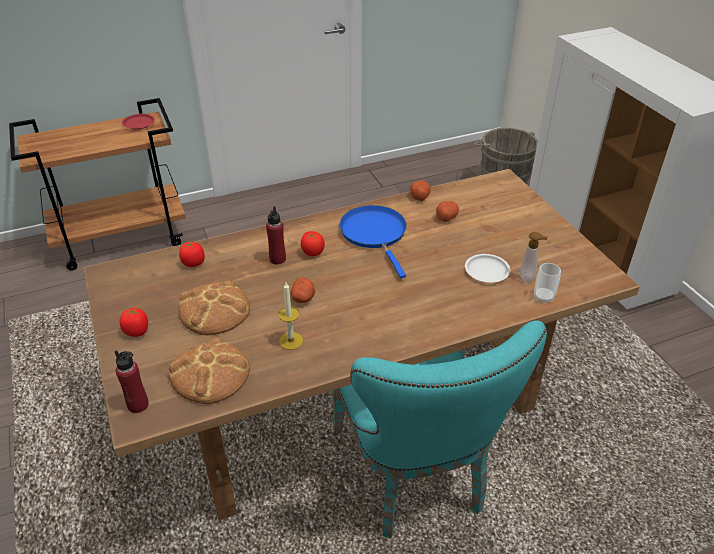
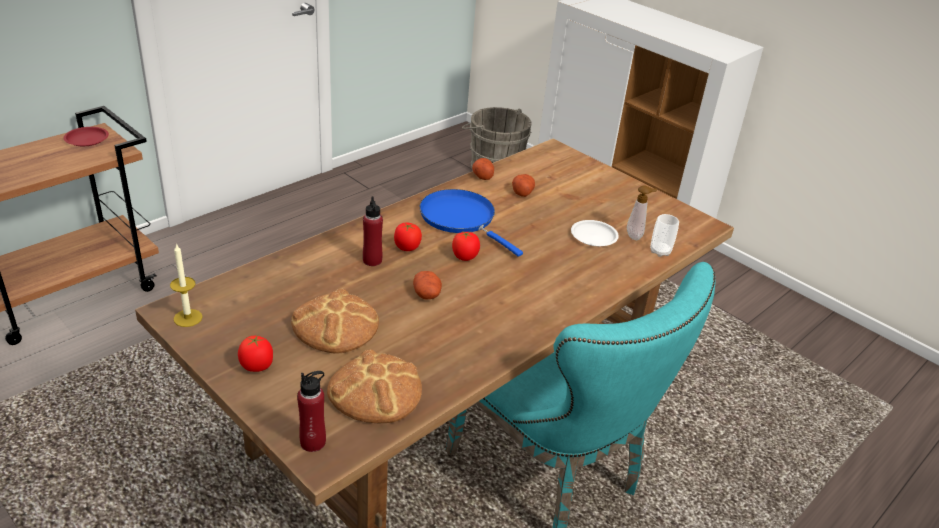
camera: 25 degrees left, 5 degrees down
tomato [179,242,205,267] -> tomato moved to [452,231,480,261]
candle [278,282,303,350] -> candle moved to [170,243,203,327]

